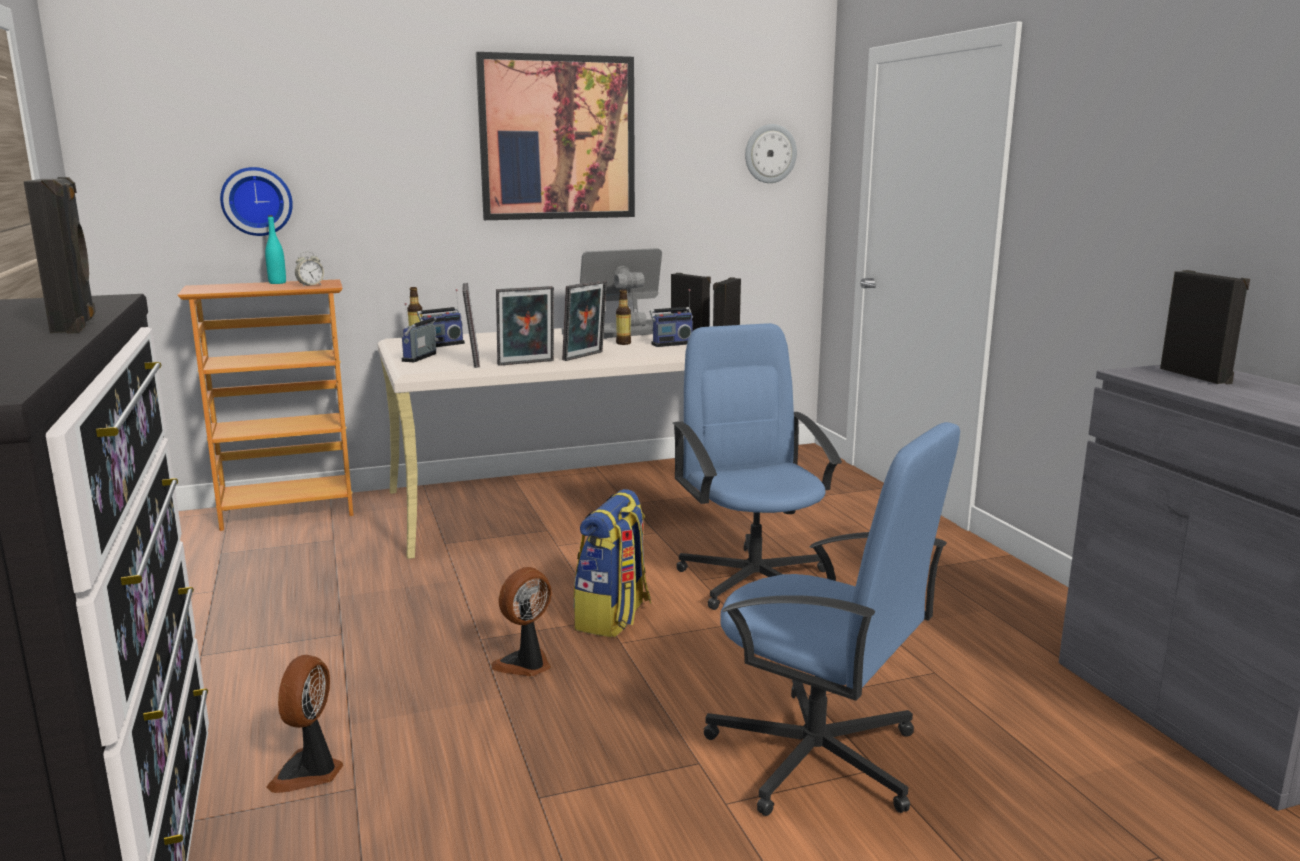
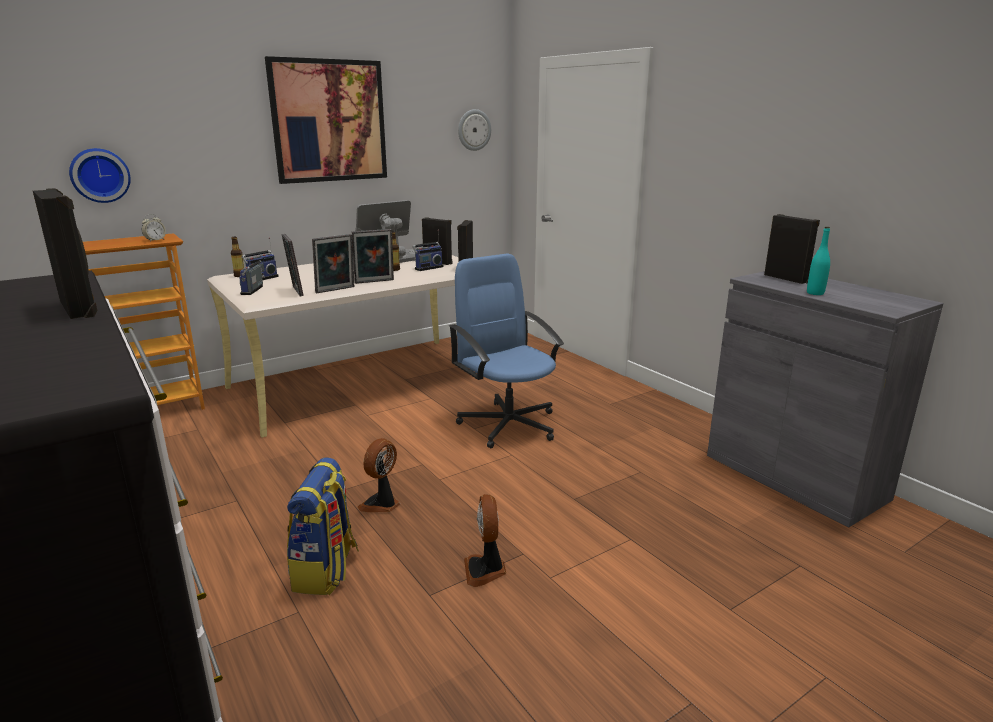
camera: 15 degrees left, 5 degrees up
turquoise bottle [265,215,286,284] -> turquoise bottle moved to [807,227,830,295]
fan [266,655,343,793] -> fan moved to [464,494,506,587]
picture frame [562,280,607,361] -> picture frame turned 45 degrees clockwise [352,229,394,284]
backpack [573,489,651,637] -> backpack moved to [287,457,359,595]
blue office chair [703,422,960,816] -> none

